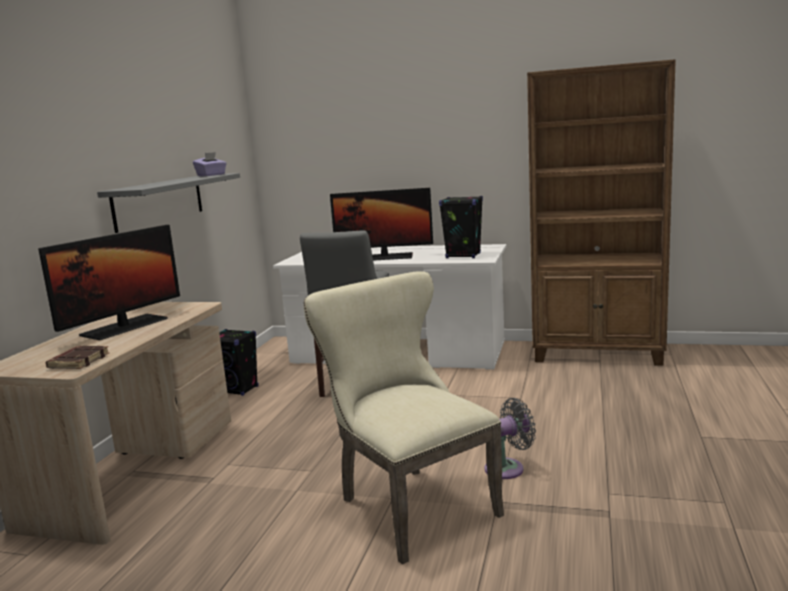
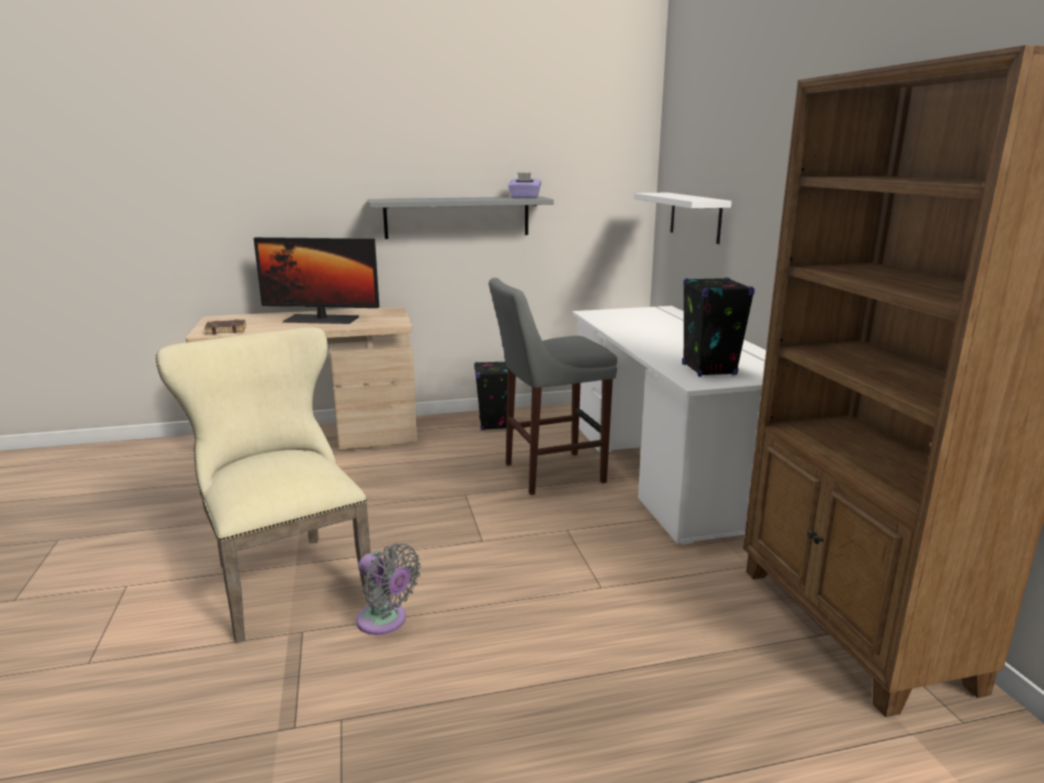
camera: 60 degrees right, 5 degrees up
beige chair [304,271,504,564] -> beige chair turned 60 degrees counterclockwise [156,327,371,643]
monitor [330,188,433,261] -> none
none -> white shelf [634,192,732,244]

